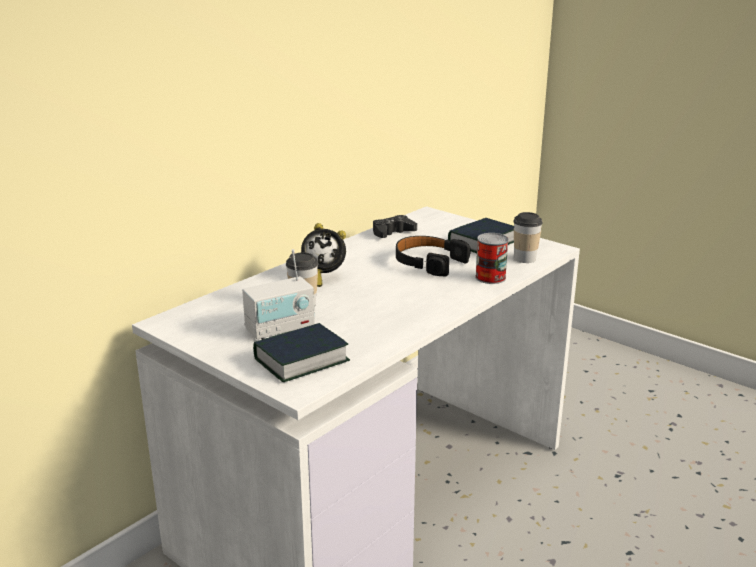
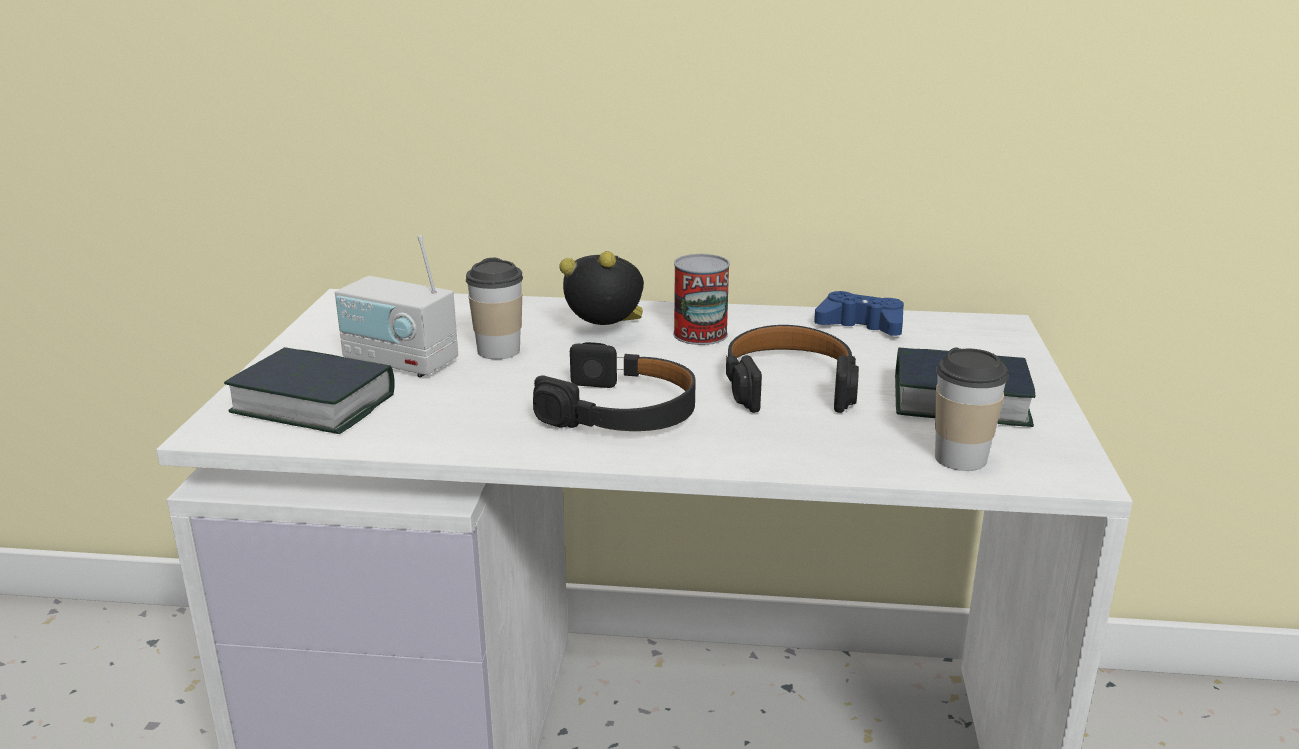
camera: 55 degrees right, 0 degrees up
alarm clock [301,223,346,287] -> alarm clock turned 135 degrees clockwise [559,251,644,325]
black game controller [373,215,417,238] -> blue game controller [814,291,904,336]
can [475,233,509,284] -> can moved to [673,254,730,345]
none -> black headphones [533,342,696,431]

